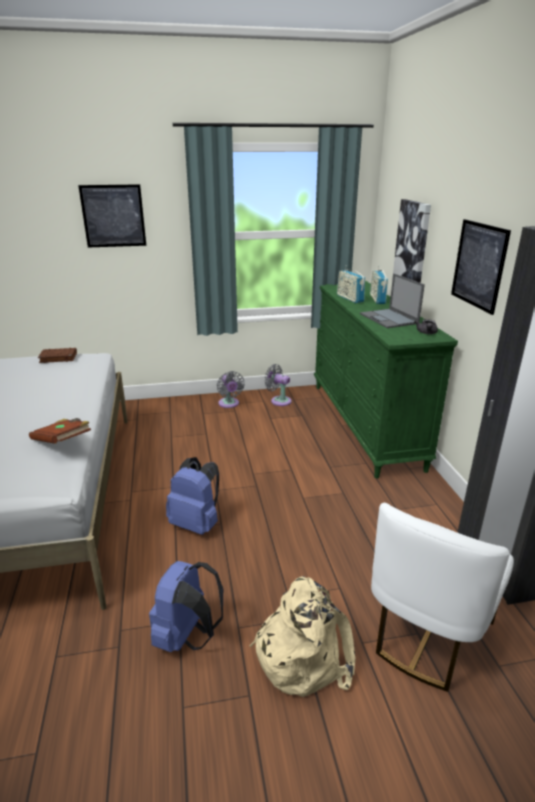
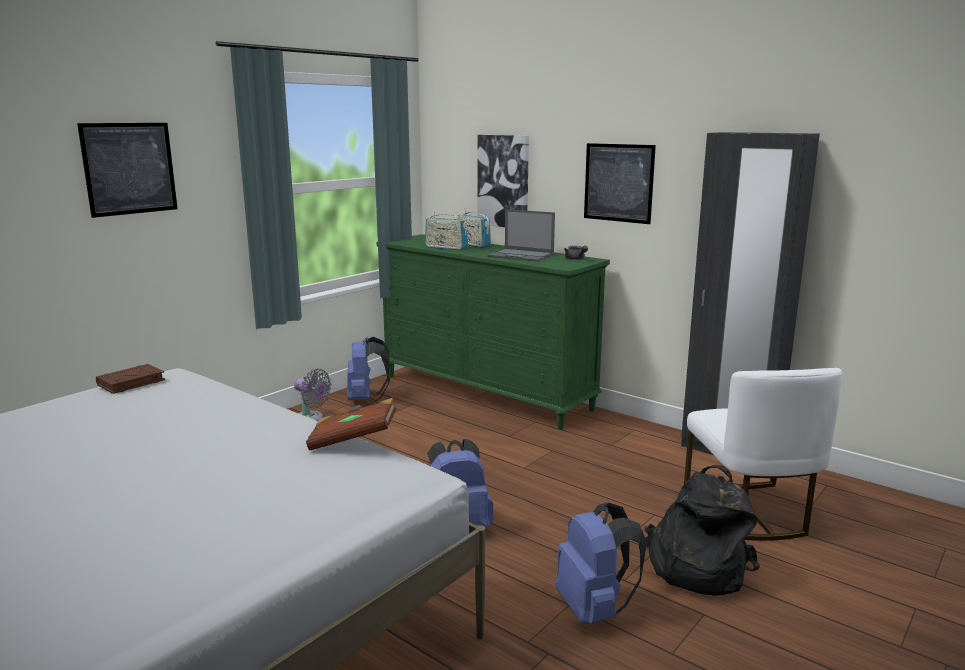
camera: 40 degrees left, 10 degrees down
beige backpack [249,576,355,697] -> black backpack [644,465,760,596]
grey fan [264,364,292,406] -> blue backpack [347,337,390,401]

